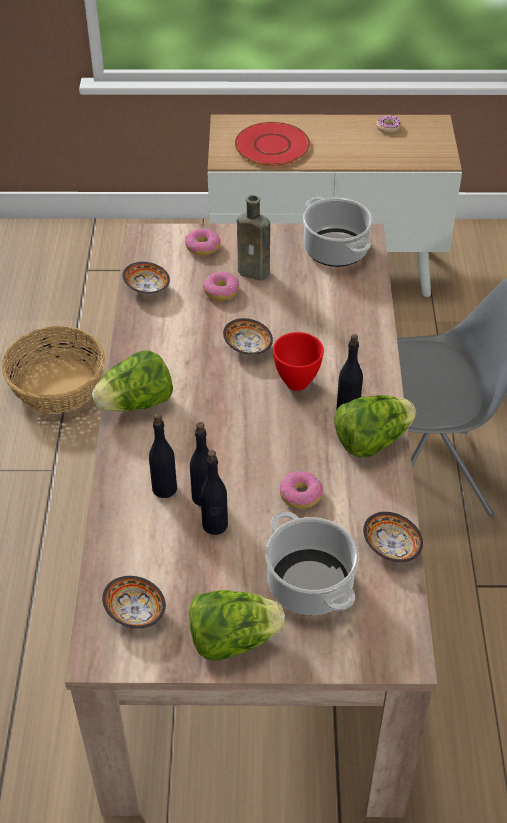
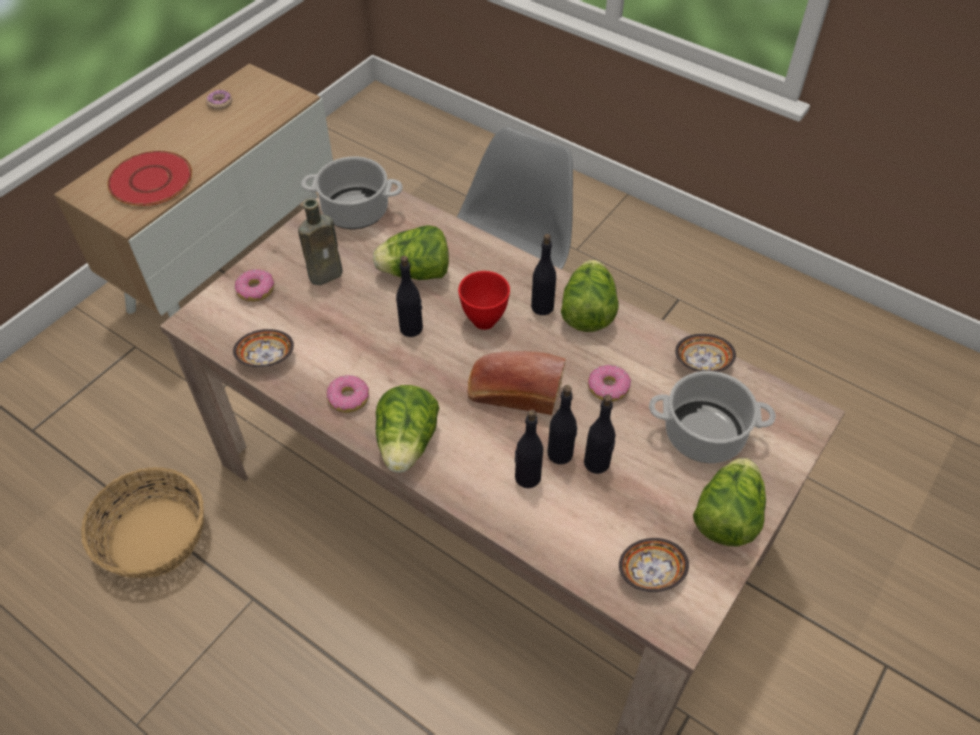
camera: 55 degrees left, 5 degrees up
donut [203,272,239,301] -> donut moved to [326,375,369,413]
bowl [223,318,273,355] -> black bottle [396,256,423,337]
none -> lettuce [373,225,449,280]
none -> bread [468,351,566,415]

